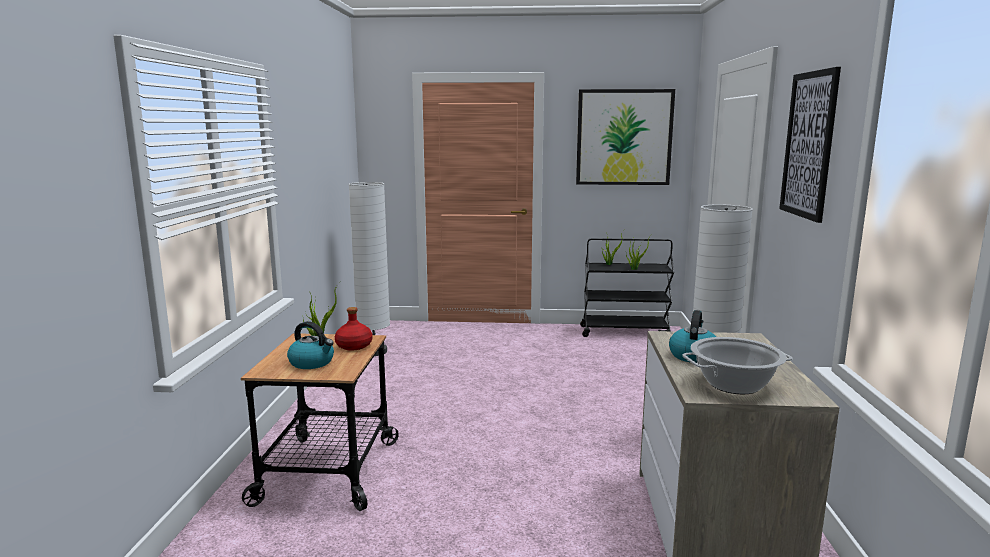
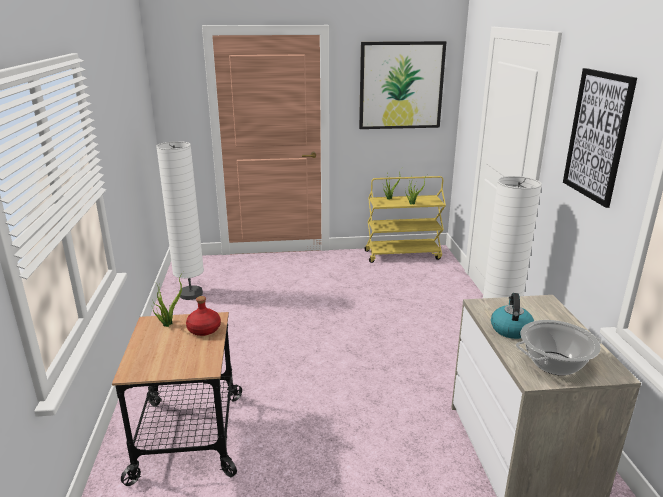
camera: 10 degrees left, 10 degrees up
kettle [287,321,334,369] -> none
black cart [580,238,674,337] -> yellow cart [364,176,446,263]

